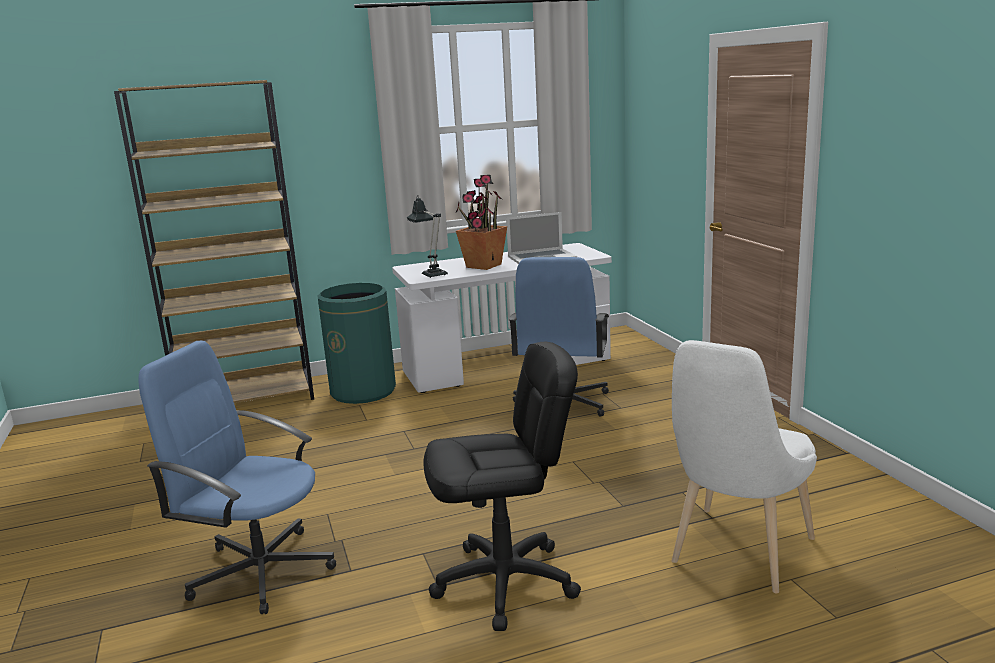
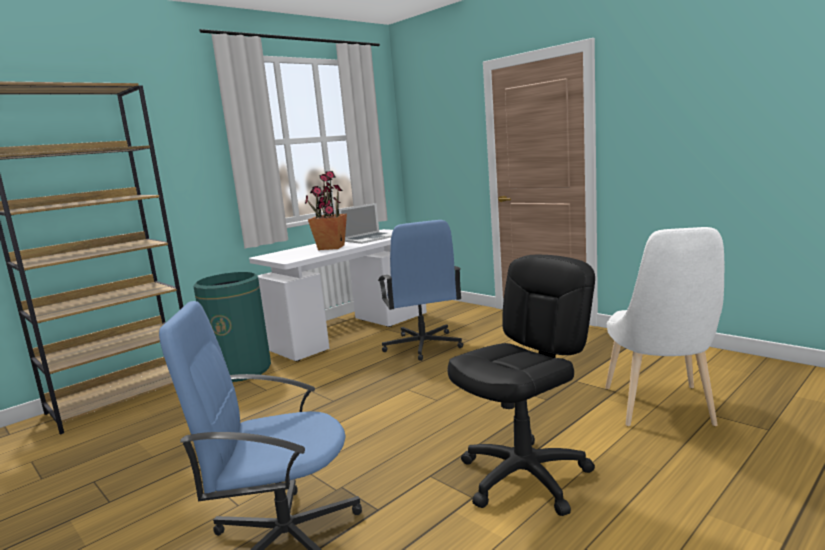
camera: 25 degrees left, 5 degrees down
table lamp [407,195,448,278] -> none

